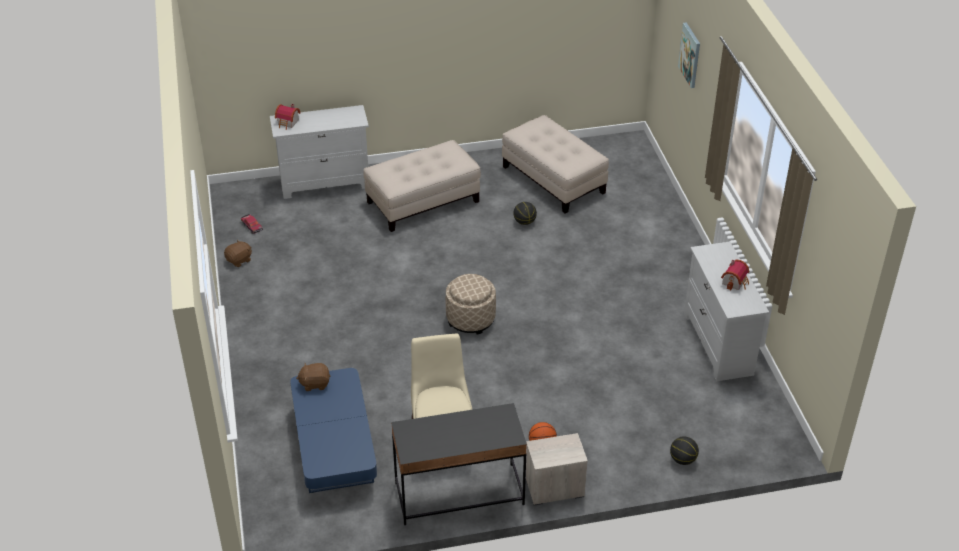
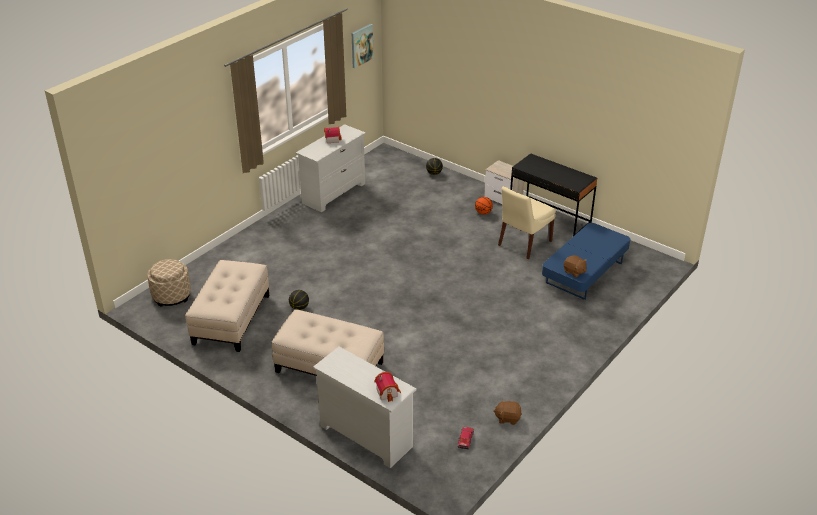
camera: 130 degrees left, 5 degrees down
beige ottoman [446,274,496,334] -> beige ottoman moved to [147,259,191,307]
picture [678,22,700,88] -> picture moved to [352,24,374,68]

